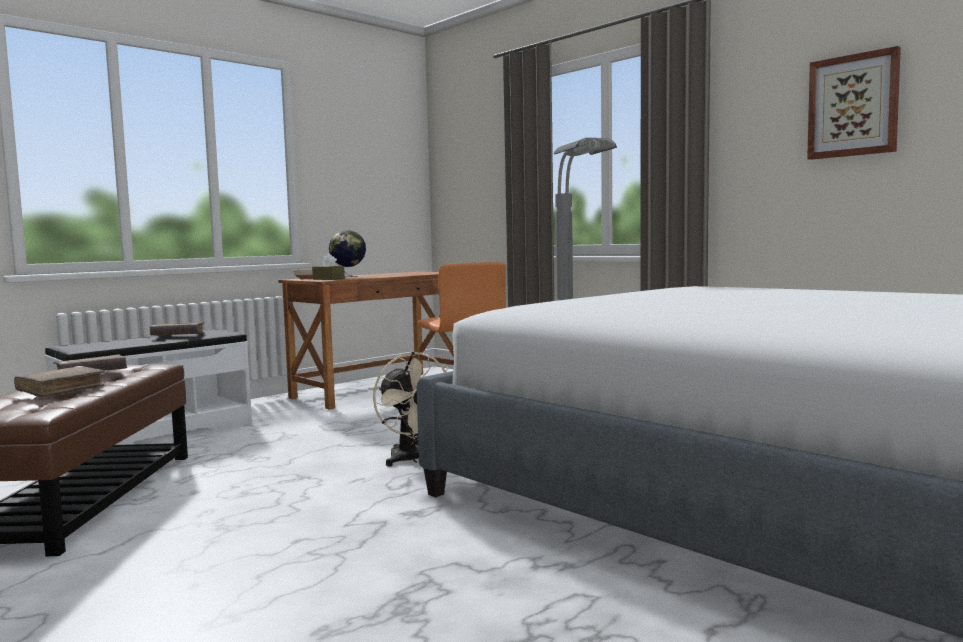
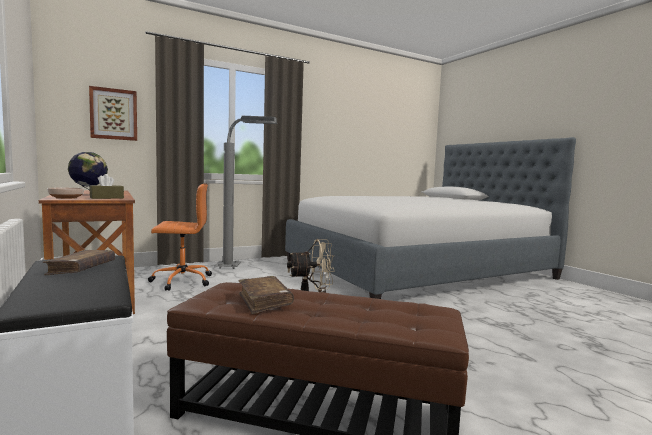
camera: 75 degrees left, 0 degrees up
brown book [14,366,105,398] -> none
picture [807,46,901,160] -> picture moved to [89,86,137,141]

